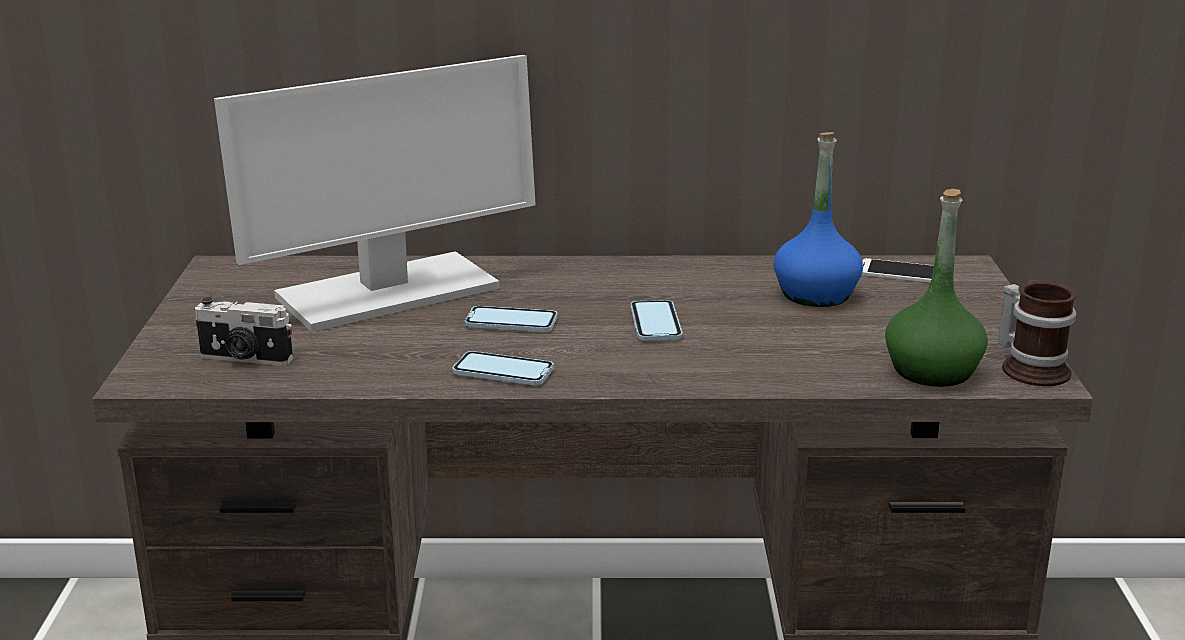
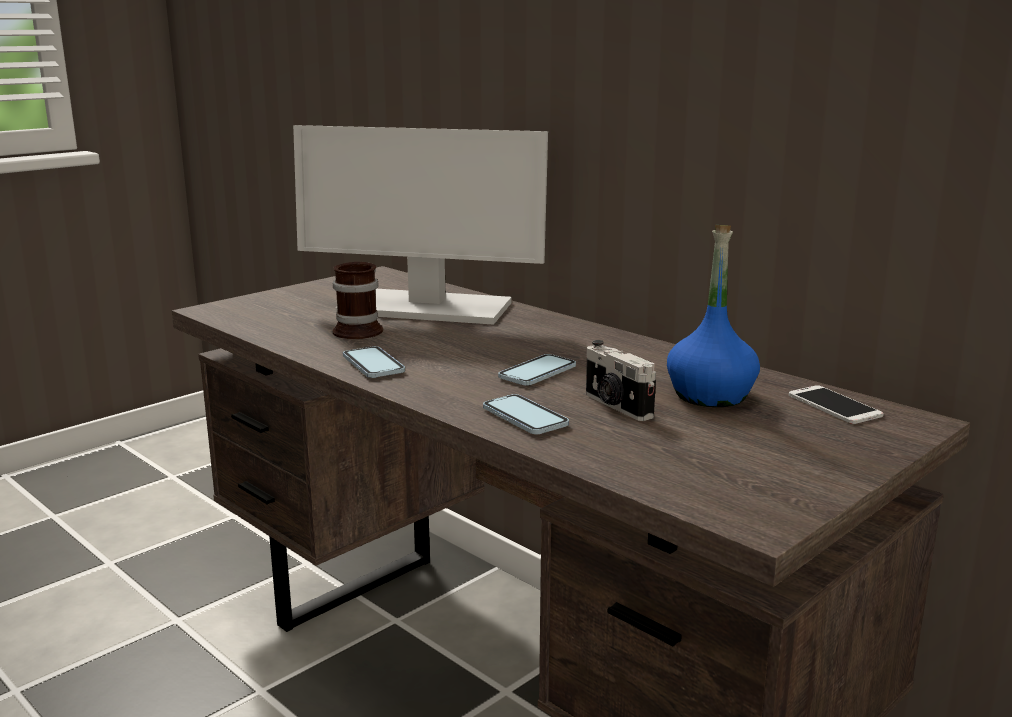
camera: 45 degrees right, 5 degrees down
camera [195,297,293,366] -> camera moved to [586,340,656,421]
phone [465,306,557,332] -> phone moved to [483,394,569,434]
green bottle [885,189,988,387] -> none
mug [998,280,1077,386] -> mug moved to [332,262,383,339]

